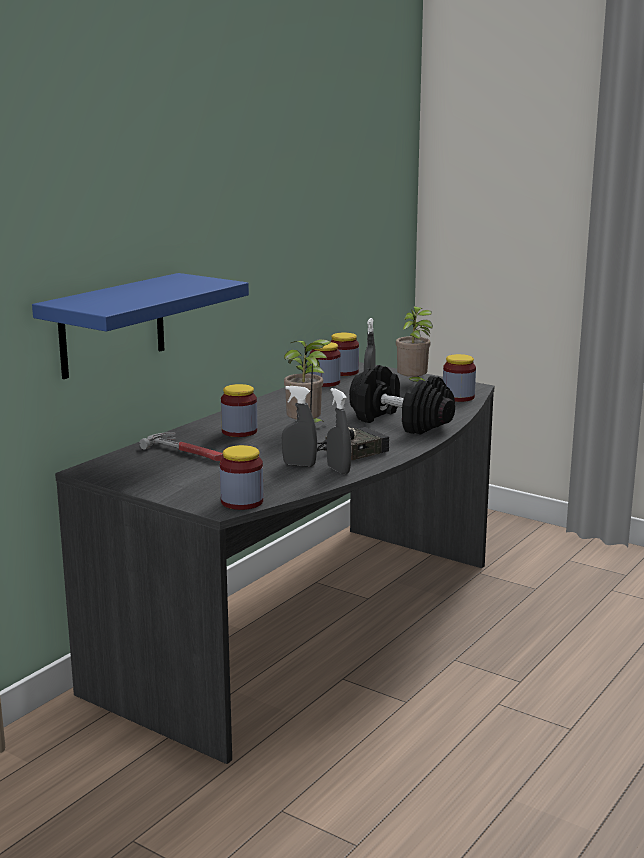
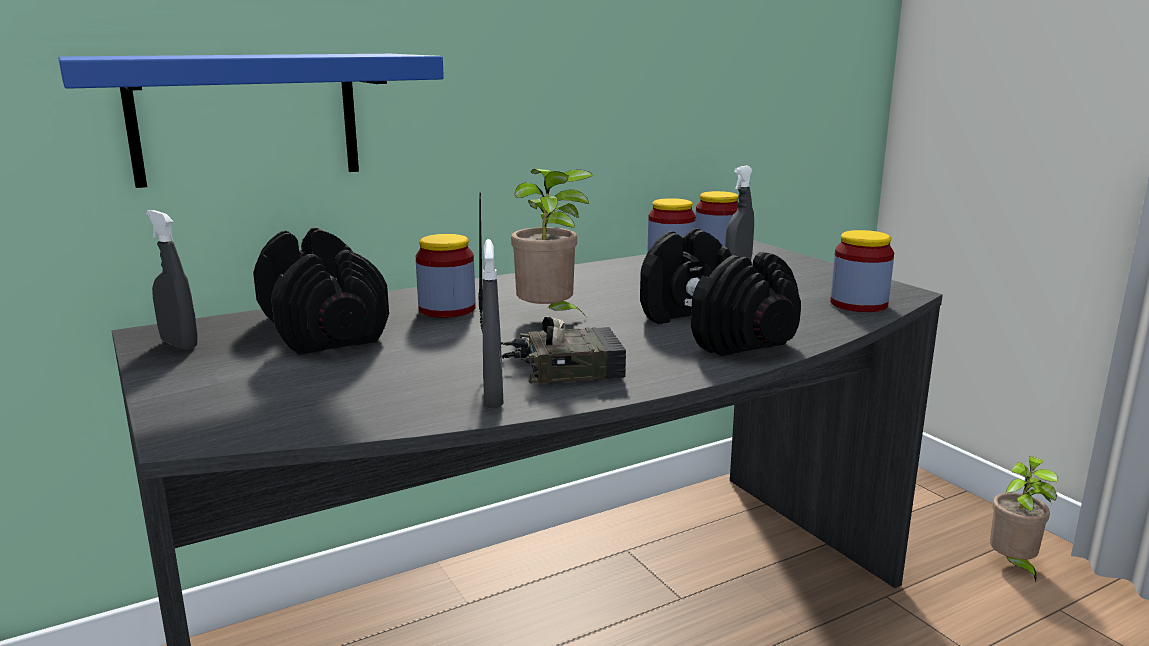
camera: 25 degrees right, 0 degrees up
hammer [139,432,223,461] -> black dumbbell [253,228,389,355]
jar [220,445,263,510] -> none
grey spray bottle [282,386,317,467] -> grey spray bottle moved to [146,210,198,350]
potted plant [396,306,433,382] -> potted plant moved to [990,456,1058,582]

